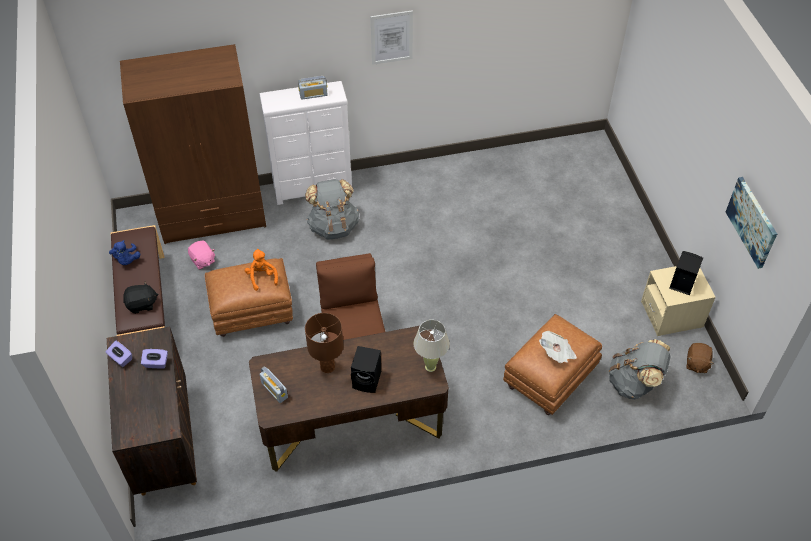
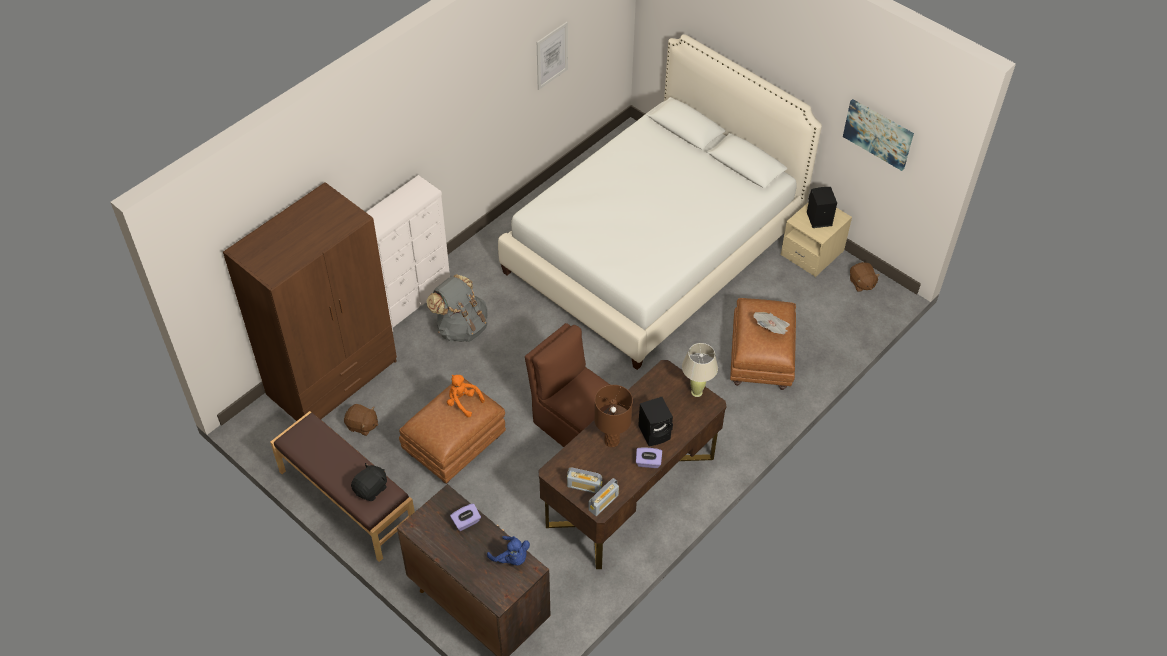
camera: 35 degrees left, 0 degrees up
purple tissue box [105,341,132,367] -> purple tissue box moved to [636,447,662,468]
blue plush toy [109,240,140,265] -> blue plush toy moved to [487,536,530,566]
pink plush toy [188,240,215,269] -> brown plush toy [344,404,378,436]
radio [298,76,328,100] -> radio moved to [588,478,619,516]
picture [370,10,413,65] -> picture moved to [537,22,568,90]
grey backpack [609,339,671,399] -> none
none -> white bed [498,34,822,370]

